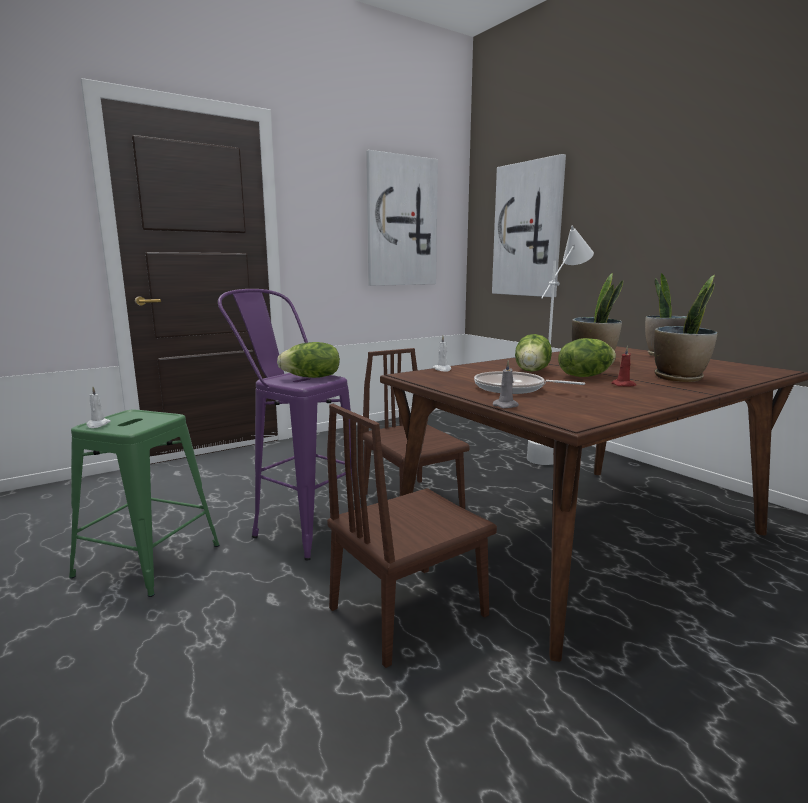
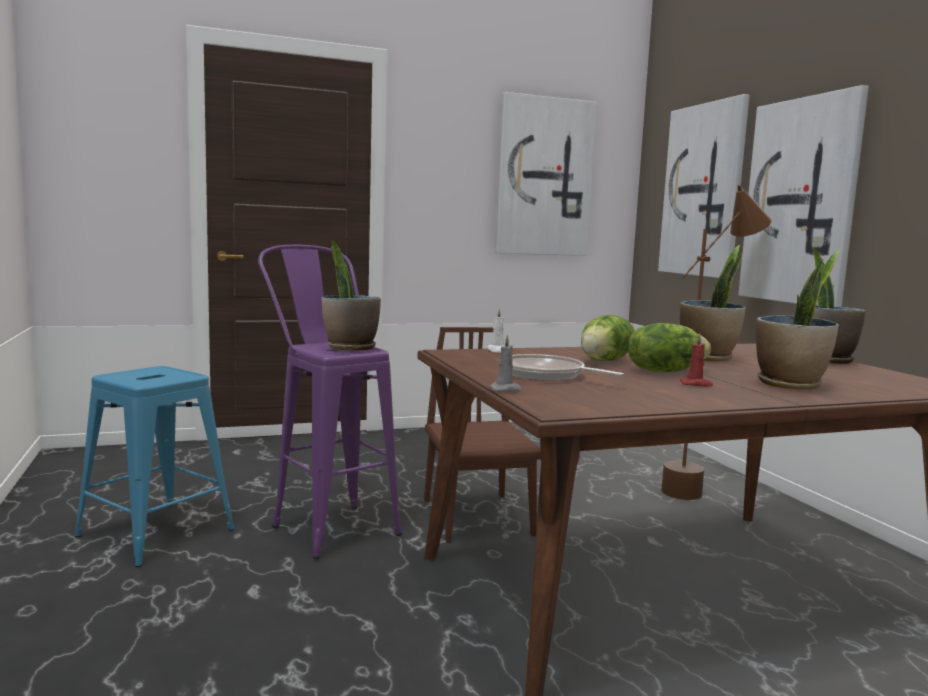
camera: 15 degrees right, 5 degrees down
green stool [69,410,220,597] -> blue stool [74,366,234,567]
white candle [86,387,111,428] -> none
lettuce [277,342,340,378] -> potted plant [322,240,381,351]
brown chair [327,404,497,668] -> none
white floor lamp [527,225,594,465] -> brown floor lamp [661,185,772,500]
none -> picture [738,85,869,307]

